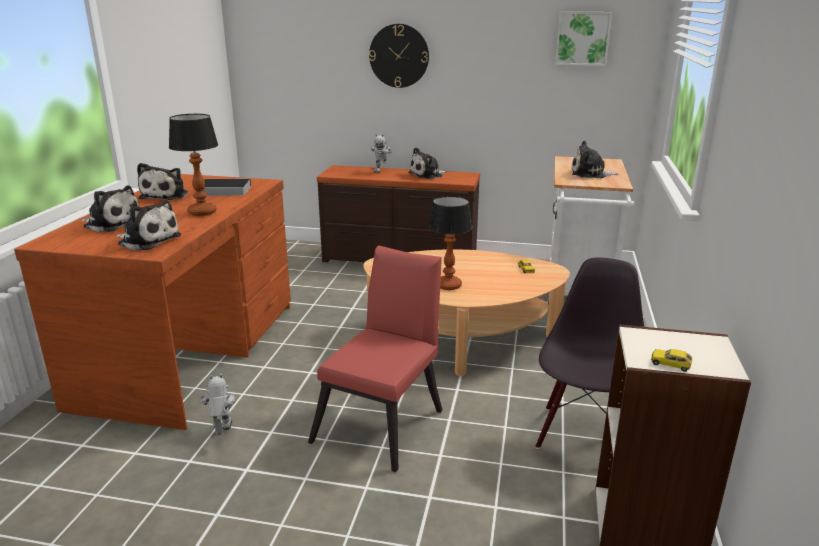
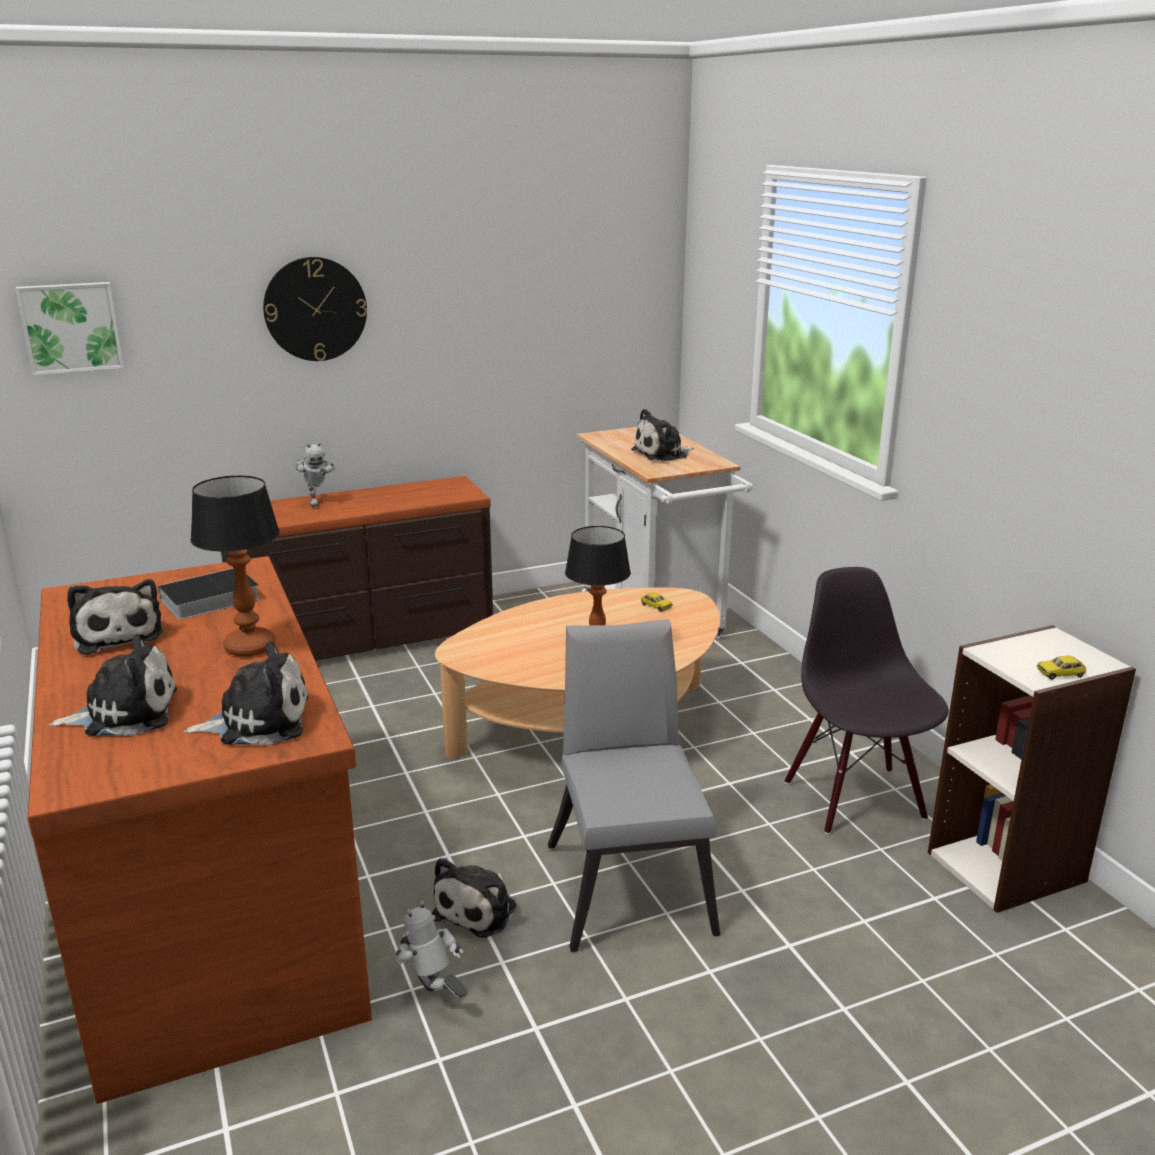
camera: 35 degrees left, 0 degrees up
red chair [308,245,442,472] -> grey chair [548,619,720,952]
plush toy [408,147,447,179] -> plush toy moved to [431,858,517,938]
picture [555,12,612,66] -> picture moved to [16,282,124,375]

